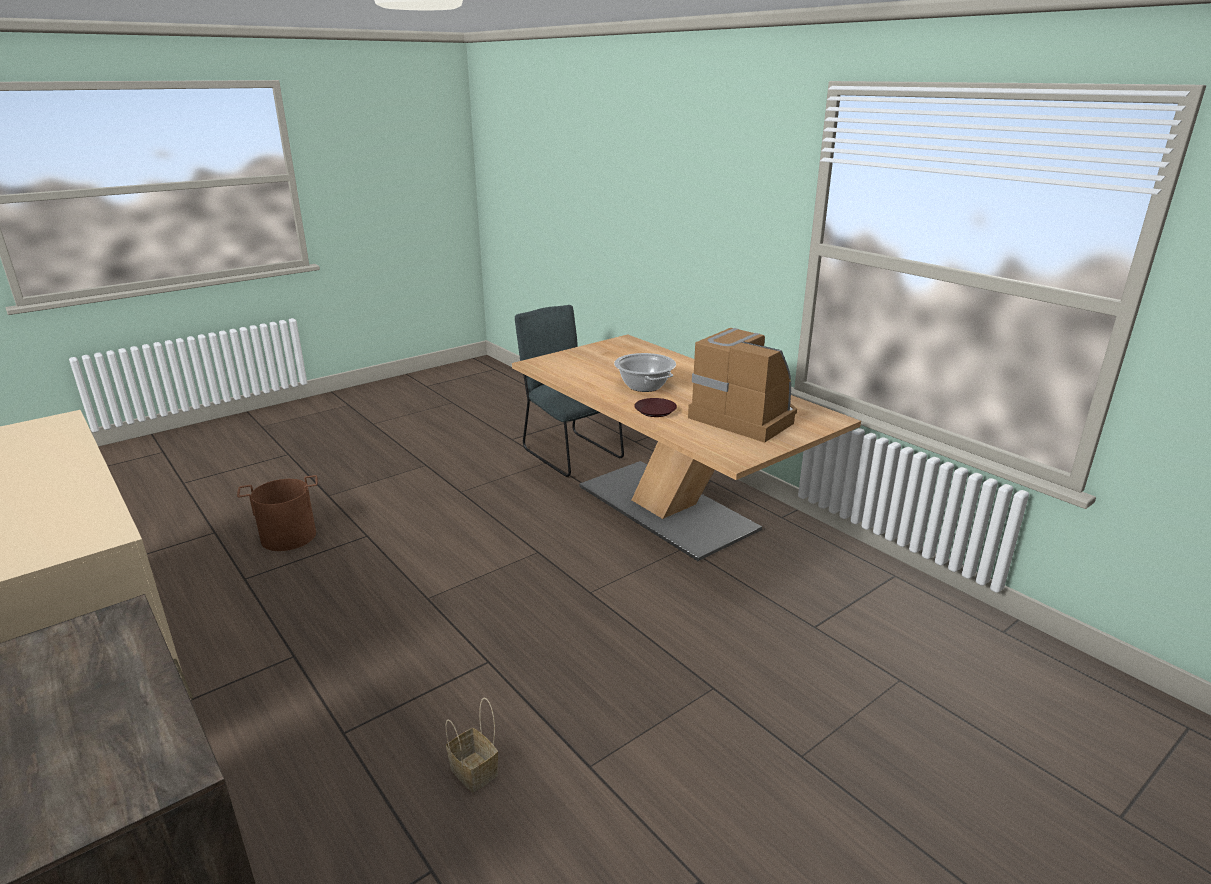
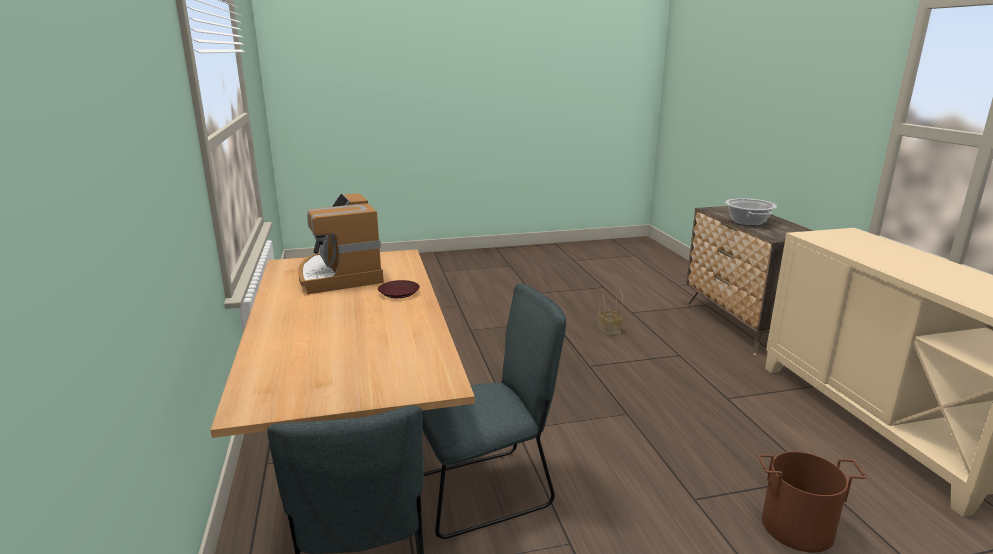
camera: 155 degrees left, 5 degrees down
cooking pot [614,353,676,392] -> cooking pot moved to [725,198,777,226]
none -> grey chair [422,283,566,539]

